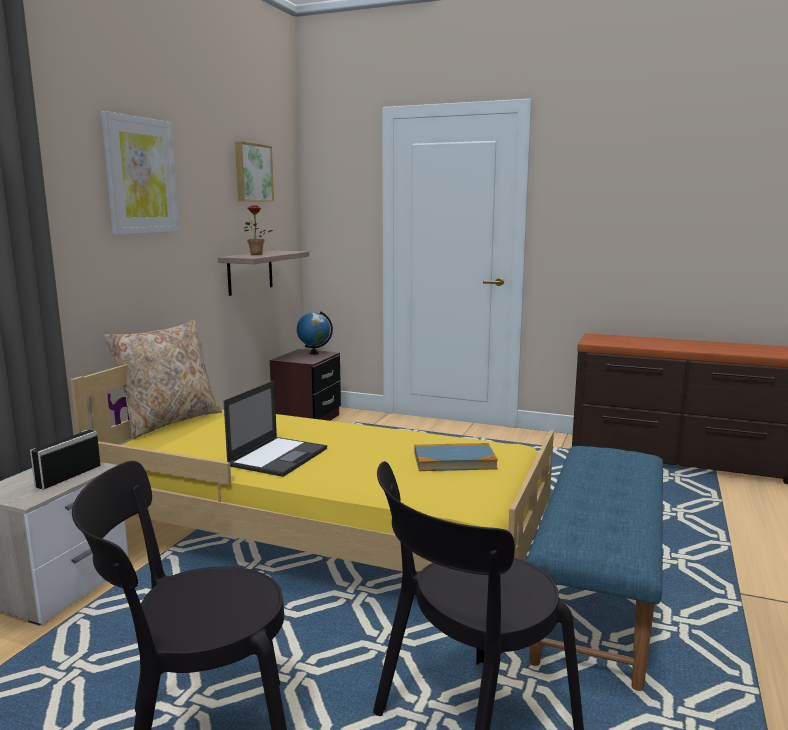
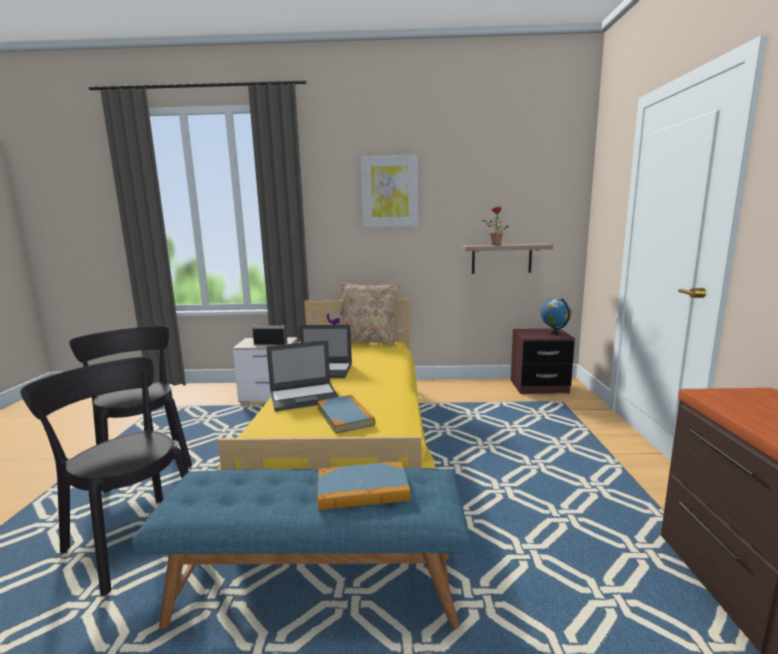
camera: 70 degrees right, 0 degrees up
picture [235,141,274,202] -> none
none -> laptop [266,340,339,411]
none -> book [318,462,411,510]

